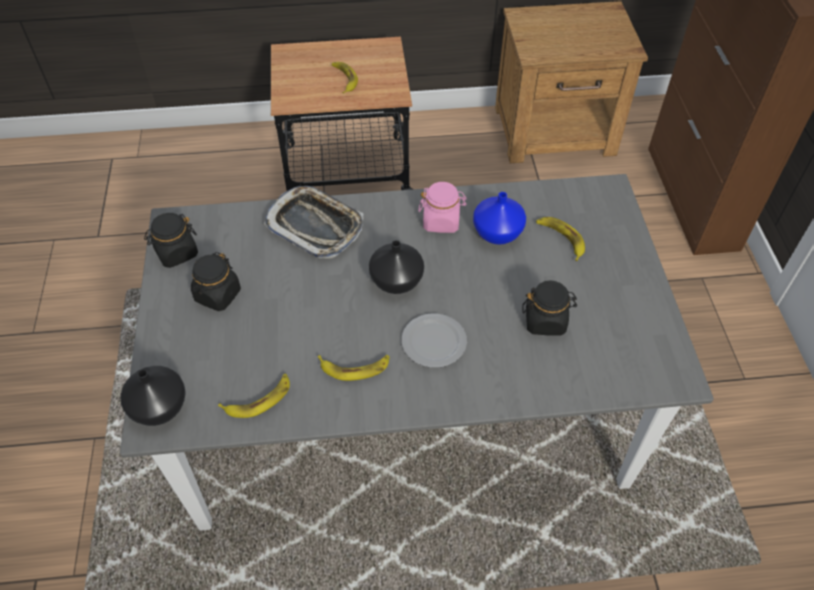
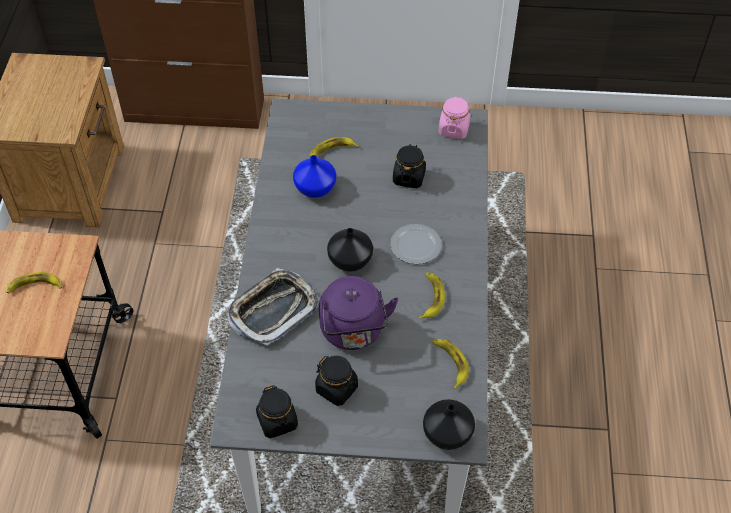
camera: 80 degrees left, 0 degrees up
pink jar [418,182,467,233] -> pink jar moved to [438,96,471,139]
none -> purple kettle [319,276,398,350]

